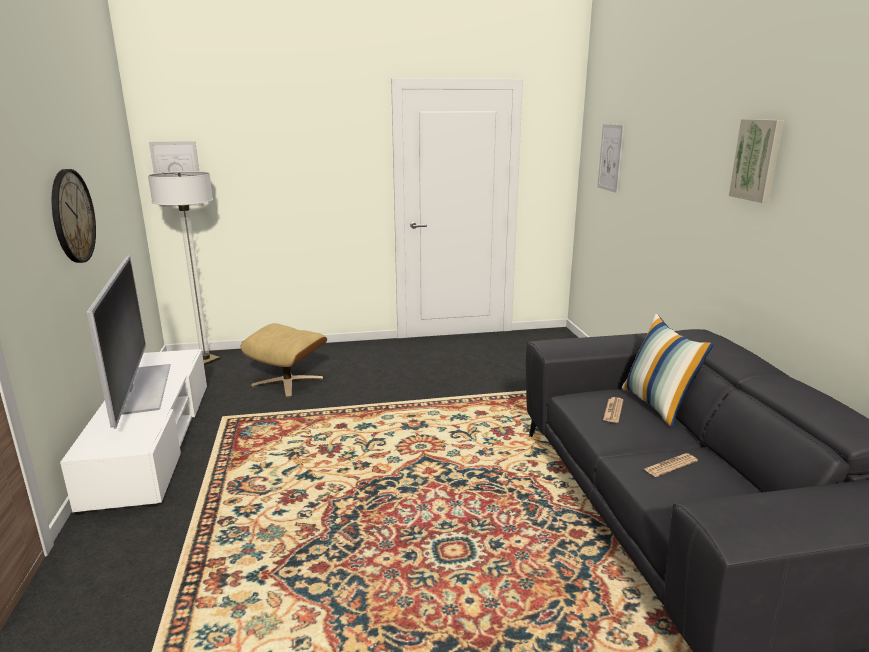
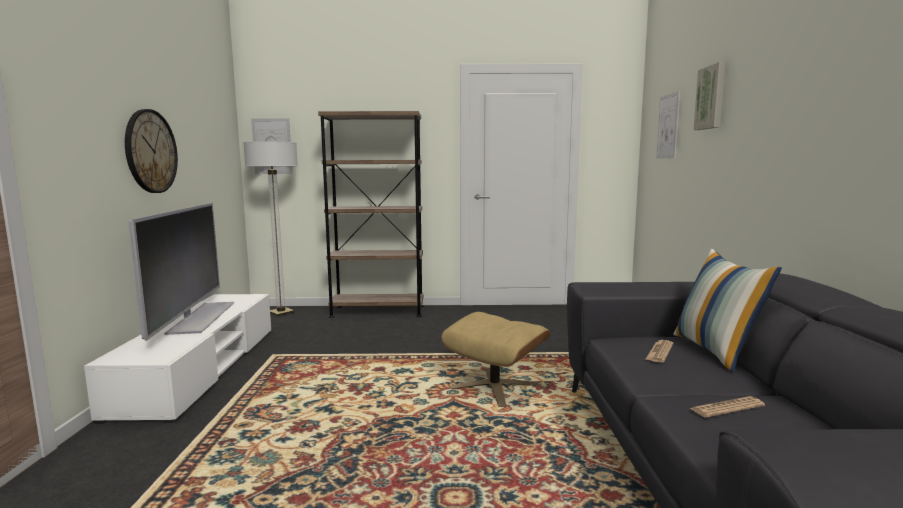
camera: 10 degrees right, 10 degrees down
beige ottoman [241,323,327,397] -> beige ottoman moved to [441,312,551,407]
picture [729,119,784,203] -> picture moved to [694,62,725,130]
none -> brown bookcase [318,111,424,318]

